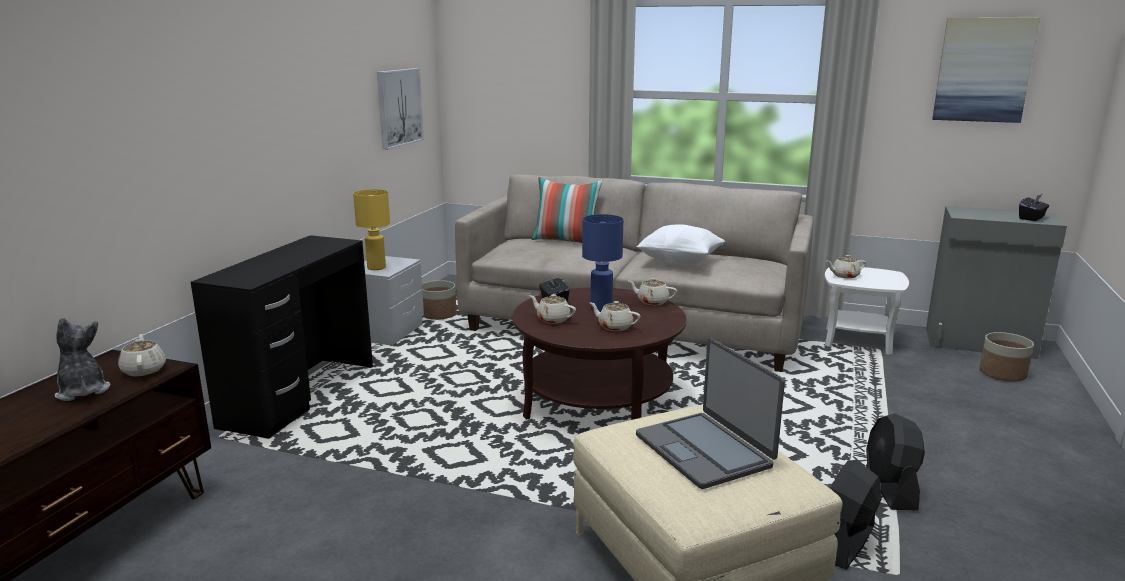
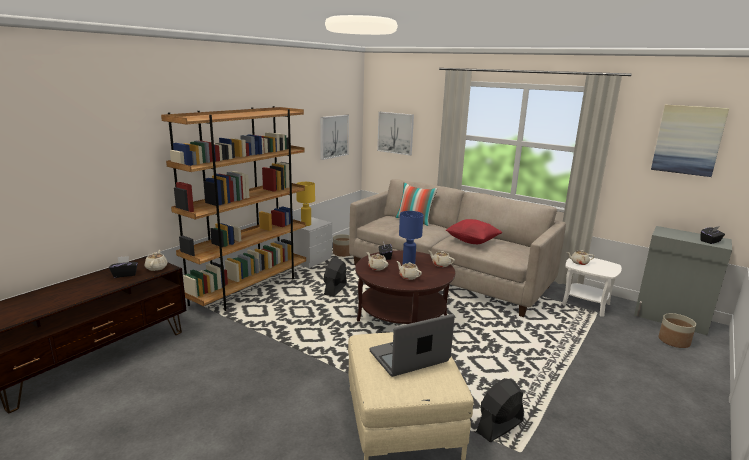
camera: 15 degrees right, 0 degrees up
plush toy [55,317,110,401] -> black tissue box [109,256,138,278]
black desk [191,235,373,439] -> brown bookcase [161,106,306,311]
laptop [636,338,785,489] -> laptop turned 75 degrees clockwise [369,314,455,377]
white pillow [637,224,725,265] -> red pillow [446,219,502,244]
black fan [866,413,925,511] -> black fan moved to [324,257,347,296]
none -> picture [377,112,414,156]

